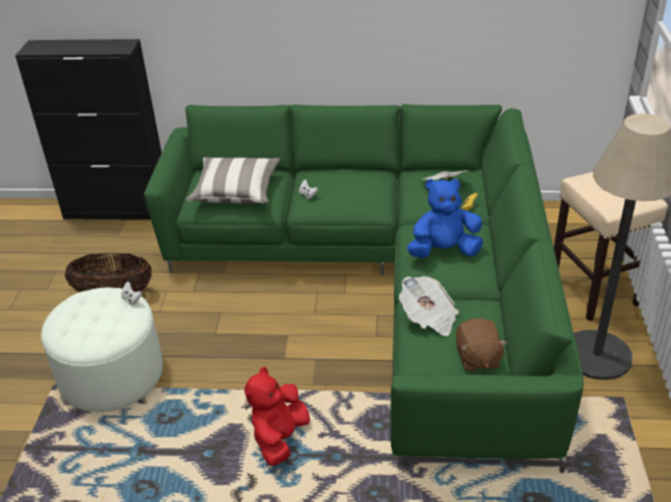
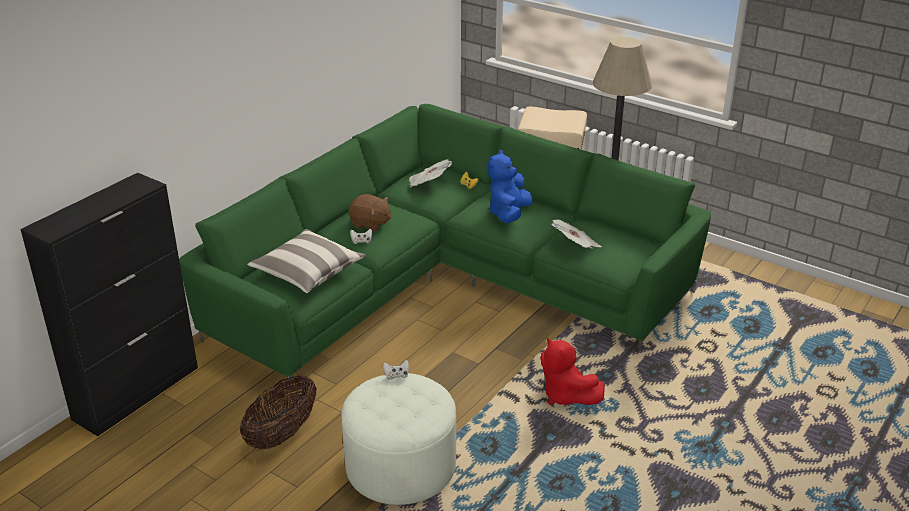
camera: 60 degrees left, 5 degrees down
brown plush toy [456,318,507,371] -> brown plush toy moved to [349,194,391,232]

